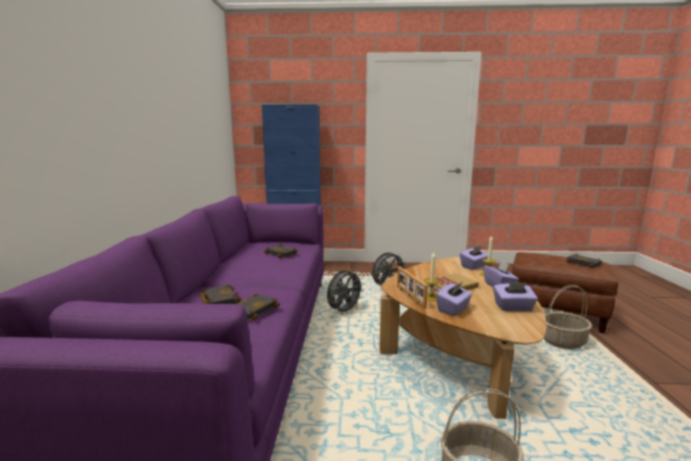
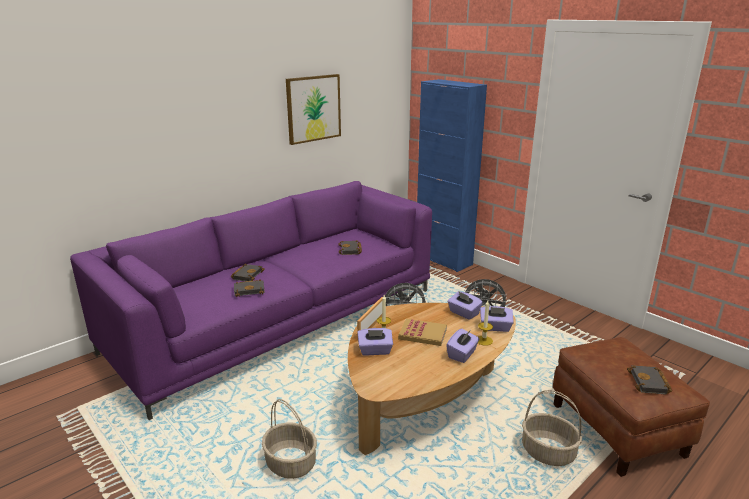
camera: 45 degrees right, 10 degrees up
purple tissue box [493,282,538,311] -> purple tissue box moved to [448,291,483,320]
none -> picture [286,74,341,145]

